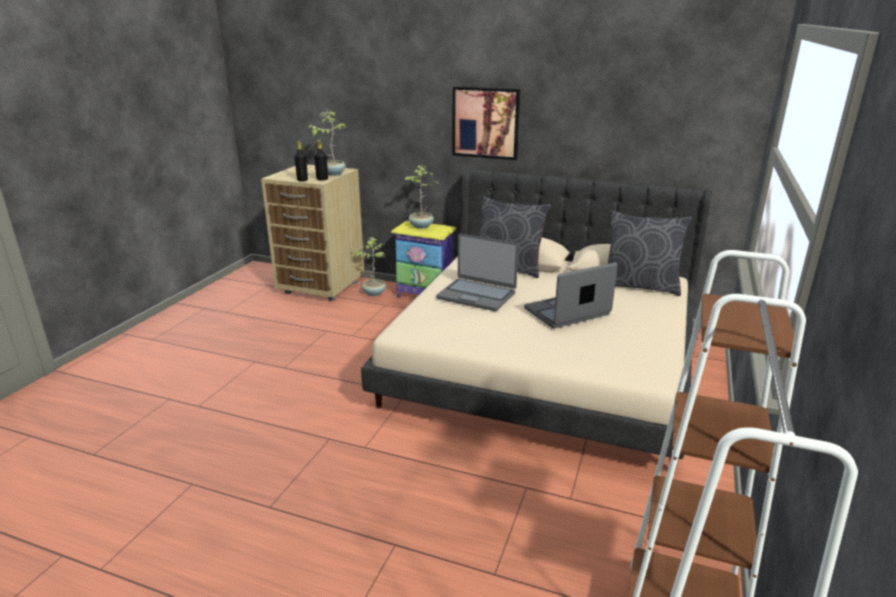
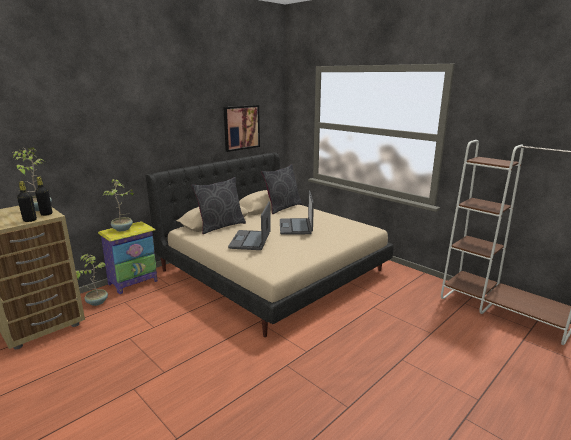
camera: 65 degrees left, 5 degrees down
laptop [436,233,519,311] -> laptop turned 135 degrees clockwise [228,201,271,250]
picture [452,86,520,160] -> picture moved to [223,105,260,152]

